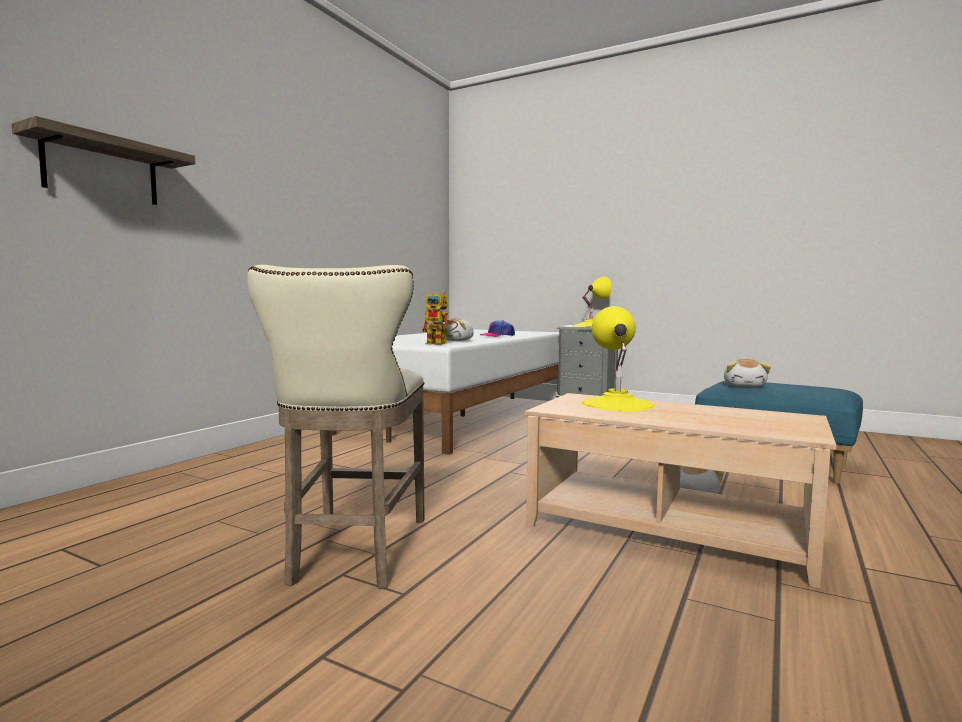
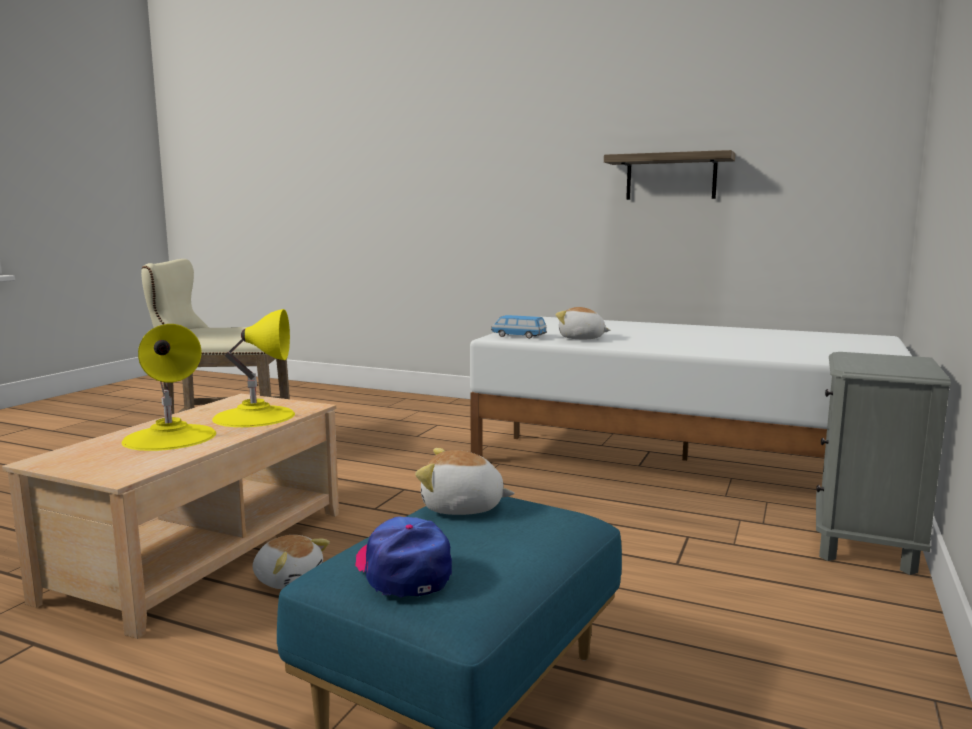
camera: 85 degrees right, 5 degrees up
shelf [12,116,195,205] -> shelf moved to [604,150,735,200]
toy robot [422,291,458,345] -> toy car [491,315,547,339]
cap [480,320,515,337] -> cap moved to [355,517,452,598]
yellow table lamp [573,277,612,327] -> yellow table lamp moved to [122,324,216,451]

